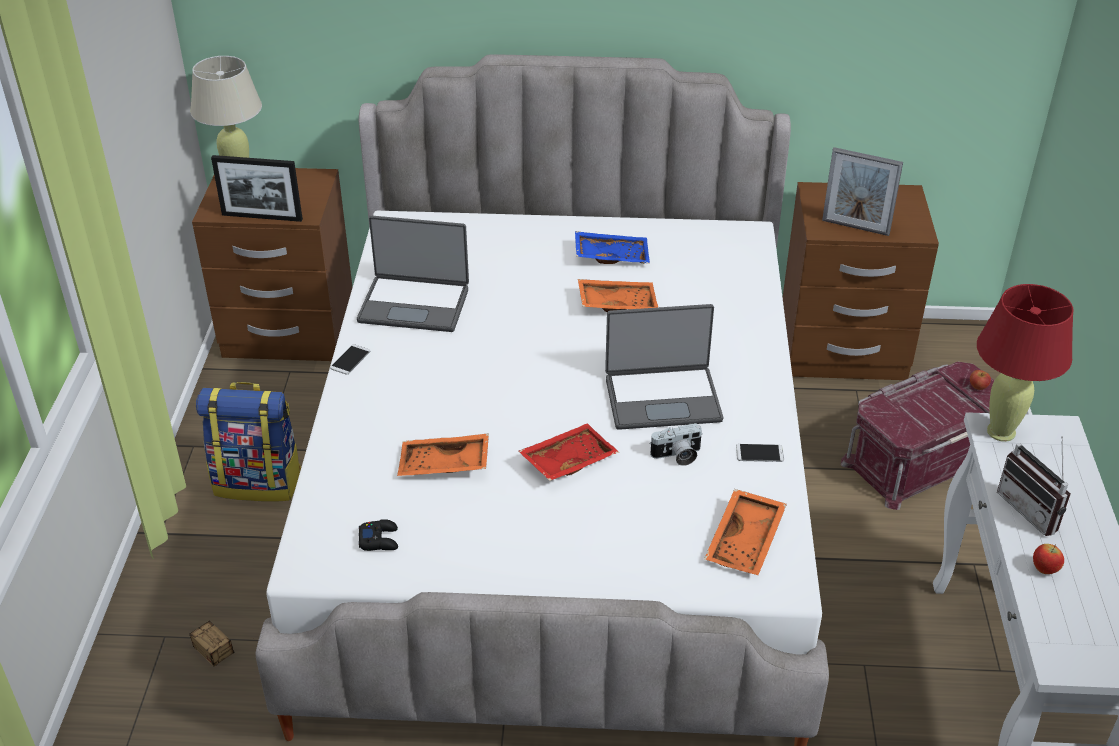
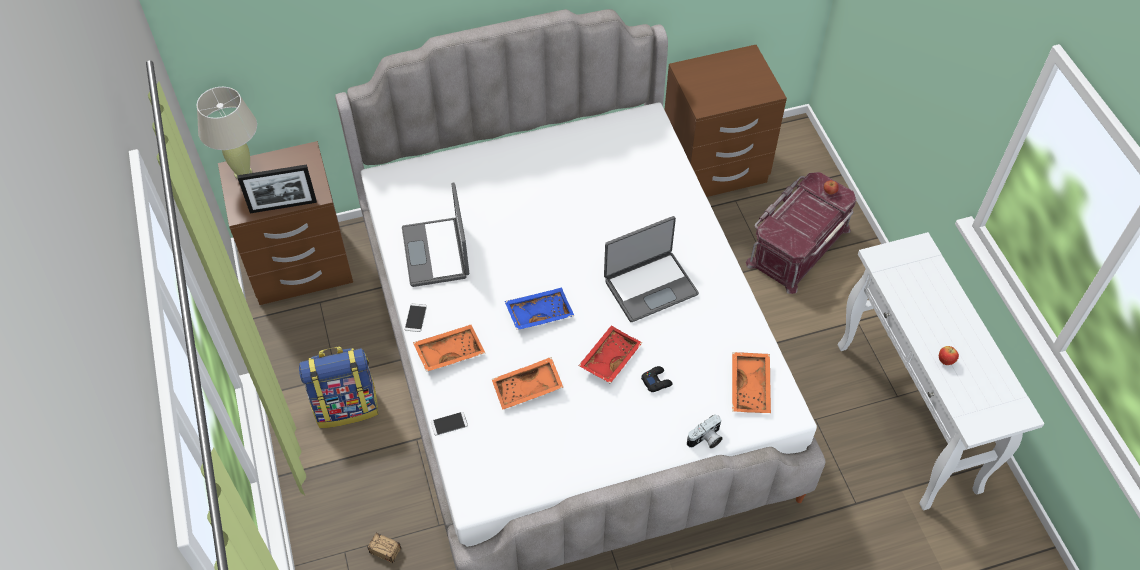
camera: 20 degrees left, 15 degrees up
laptop [357,216,469,332] -> laptop turned 90 degrees clockwise [402,182,469,287]
black game controller [359,519,398,551] -> black game controller moved to [641,366,672,392]
blue tray [575,231,650,264] -> blue tray moved to [505,288,574,330]
orange tray [578,279,658,312] -> orange tray moved to [413,325,485,372]
camera [649,423,703,466] -> camera moved to [687,415,723,449]
phone [736,444,784,462] -> phone moved to [431,412,468,436]
picture frame [822,147,903,236] -> none
red table lamp [977,284,1074,442] -> none
radio [997,436,1071,536] -> none

